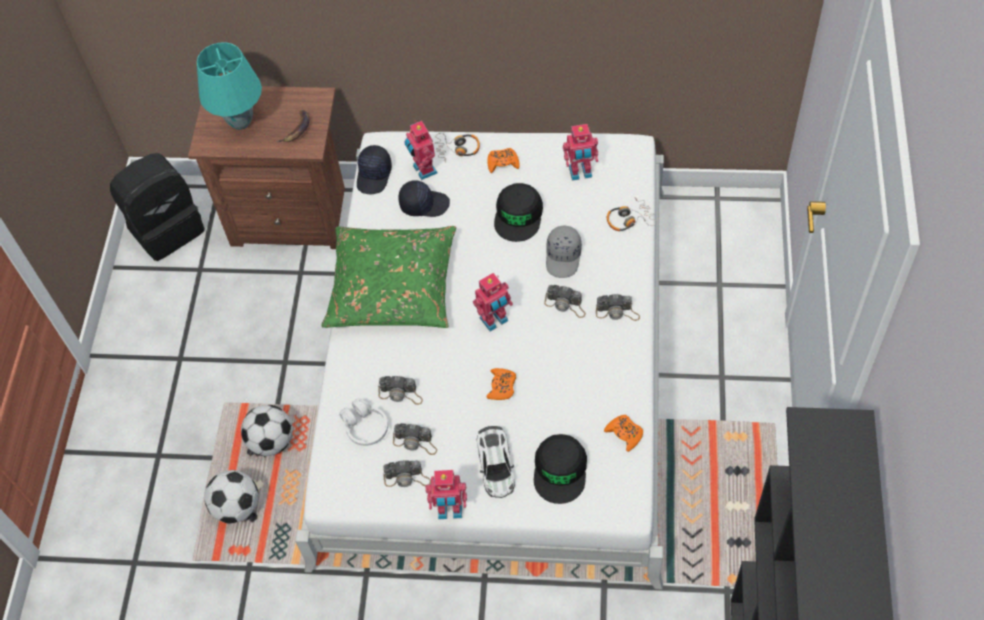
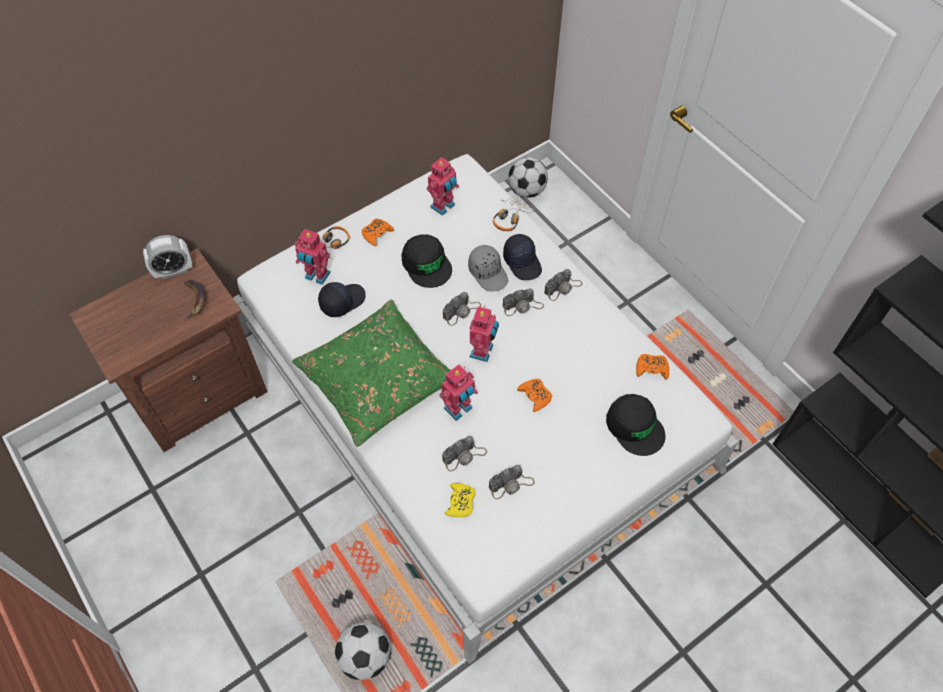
camera: 45 degrees left, 0 degrees up
black backpack [110,153,204,261] -> none
turquoise table lamp [197,42,262,130] -> none
football [241,405,293,456] -> football moved to [508,157,548,198]
white headphones [339,398,388,446] -> yellow game controller [445,483,476,517]
black cap [357,145,392,194] -> black cap moved to [503,234,542,280]
camera [383,460,431,487] -> camera moved to [443,292,481,326]
toy robot [425,470,467,519] -> toy robot moved to [439,364,478,421]
toy car [477,426,515,498] -> none
none -> alarm clock [143,235,192,279]

